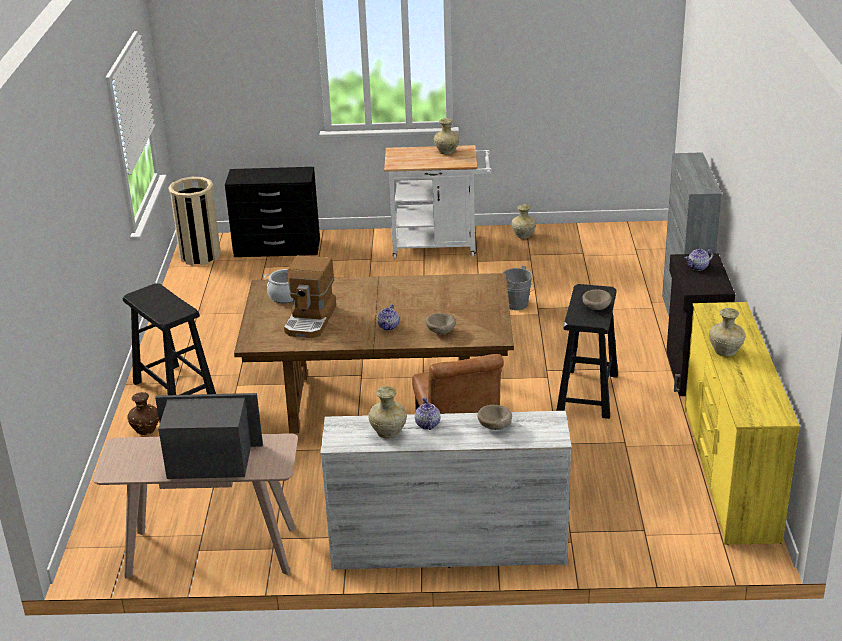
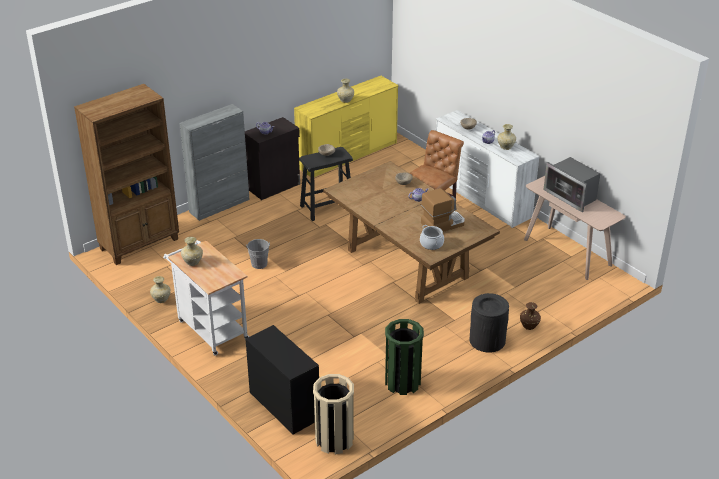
camera: 130 degrees left, 5 degrees up
black stool [123,283,216,395] -> black trash can [469,293,509,353]
none -> brown bookcase [74,84,179,265]
none -> green trash can [385,319,424,395]

